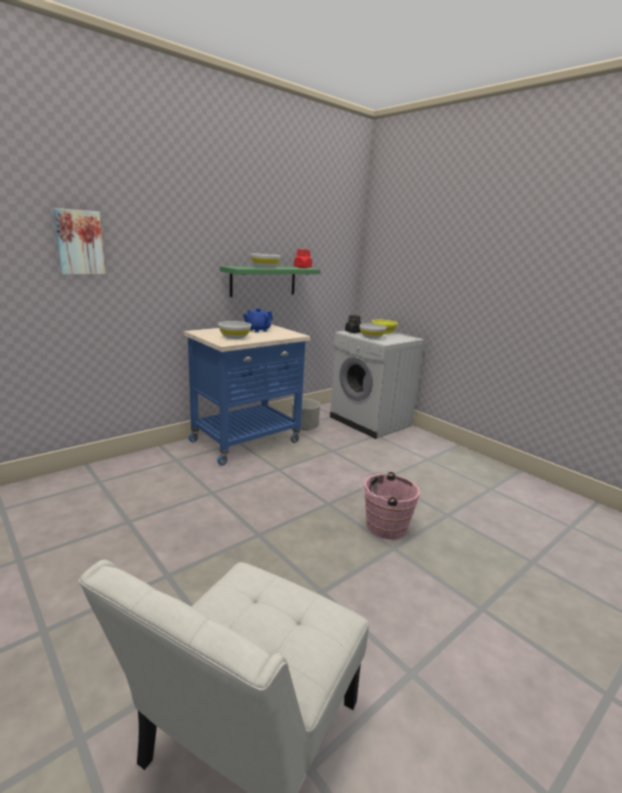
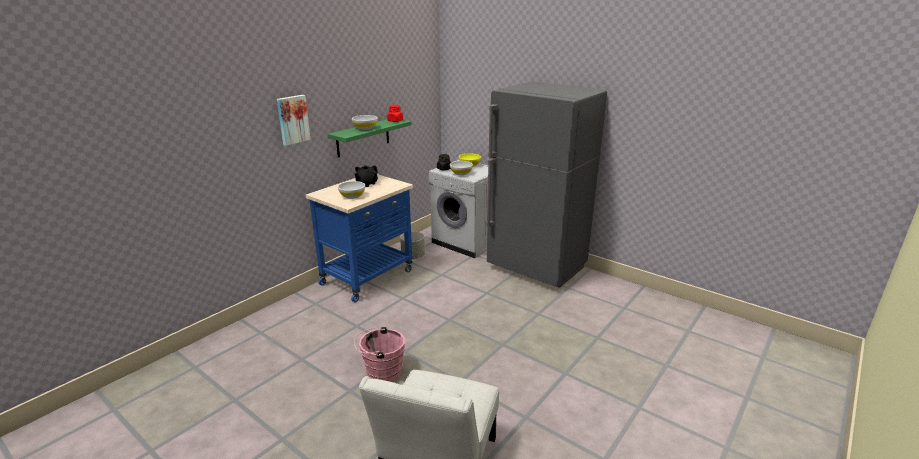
camera: 10 degrees left, 5 degrees up
picture [53,208,105,274] -> picture moved to [277,95,311,146]
blue teapot [243,308,273,333] -> black teapot [355,166,378,187]
pink bucket [358,471,420,539] -> pink bucket moved to [354,326,405,382]
none -> grey fridge [487,81,607,288]

